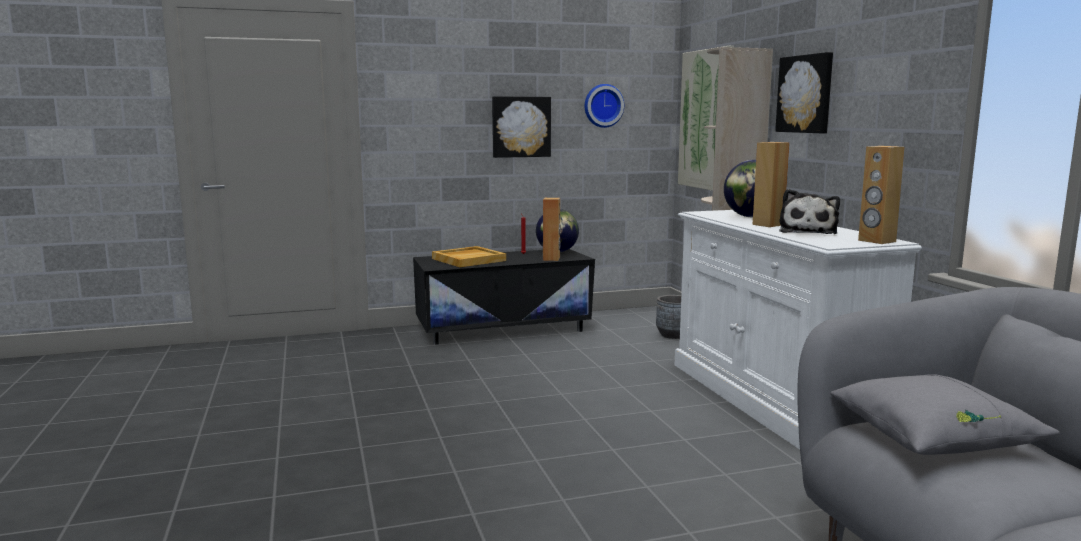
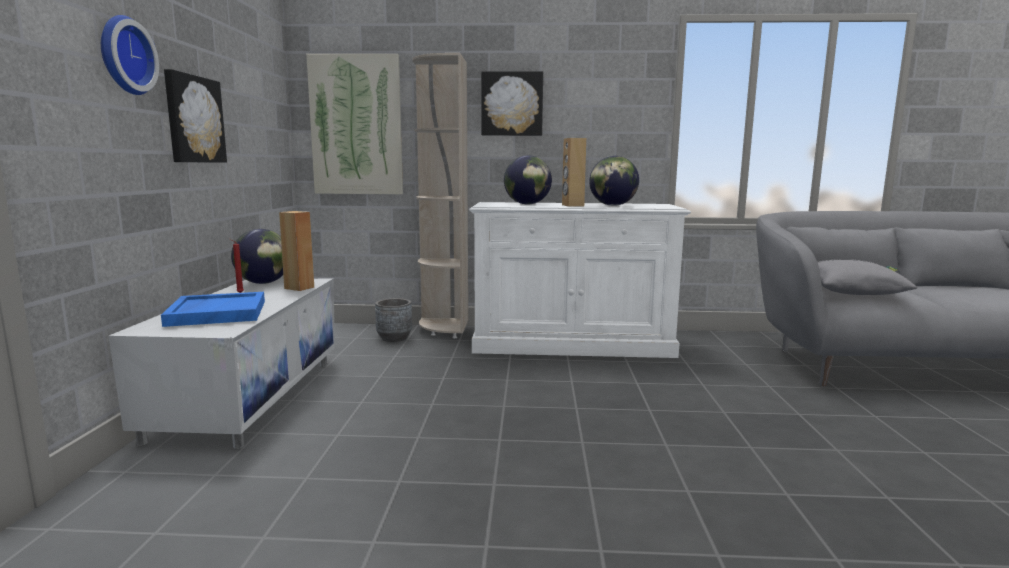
camera: 70 degrees left, 0 degrees up
black tv stand [413,249,595,345] -> white tv stand [108,278,335,449]
beige tray [432,246,506,267] -> blue tray [161,292,265,327]
wall clock [585,84,624,128] -> wall clock moved to [101,15,159,95]
plush toy [779,189,840,234] -> globe [589,156,639,206]
brown speaker [858,146,904,244] -> none

